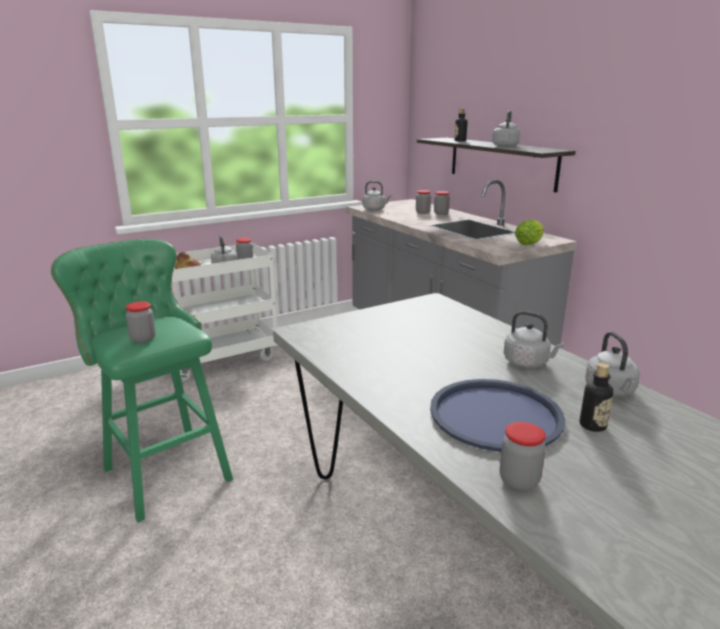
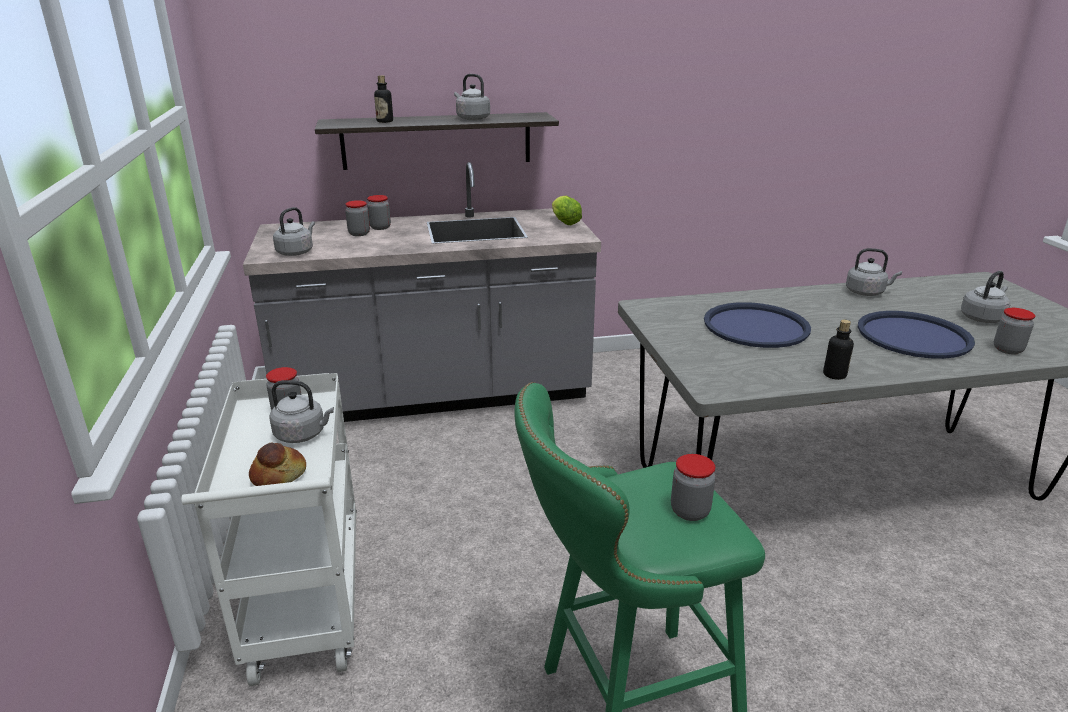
camera: 70 degrees left, 5 degrees up
grey kettle [504,311,564,368] -> grey kettle moved to [961,271,1010,323]
bottle [580,363,613,432] -> bottle moved to [823,320,854,380]
none -> blue tray [704,302,811,348]

